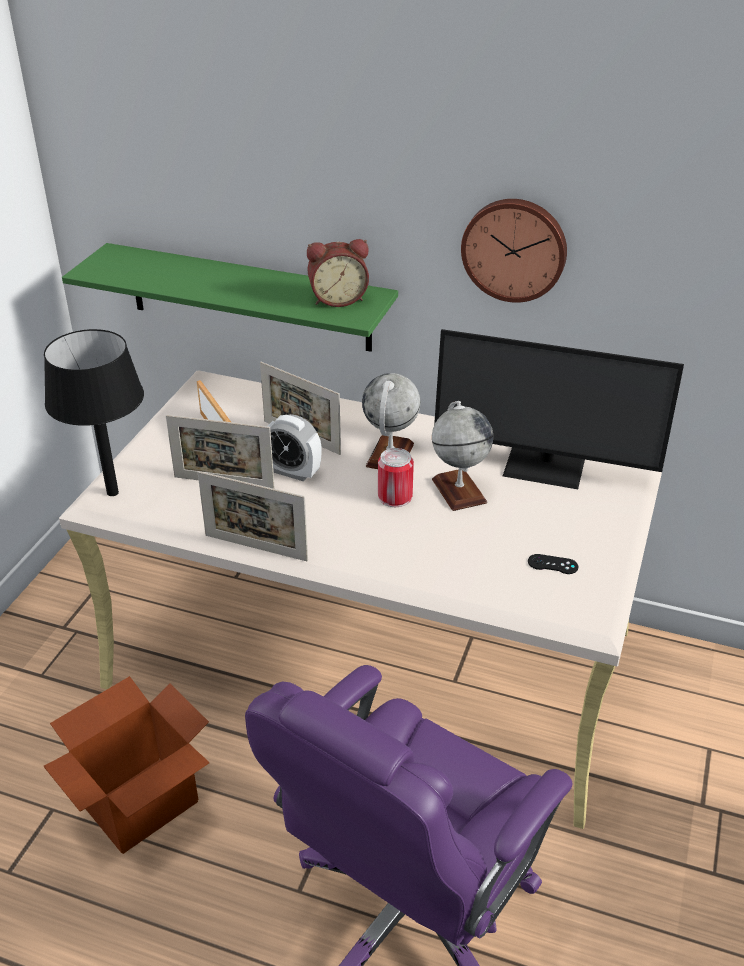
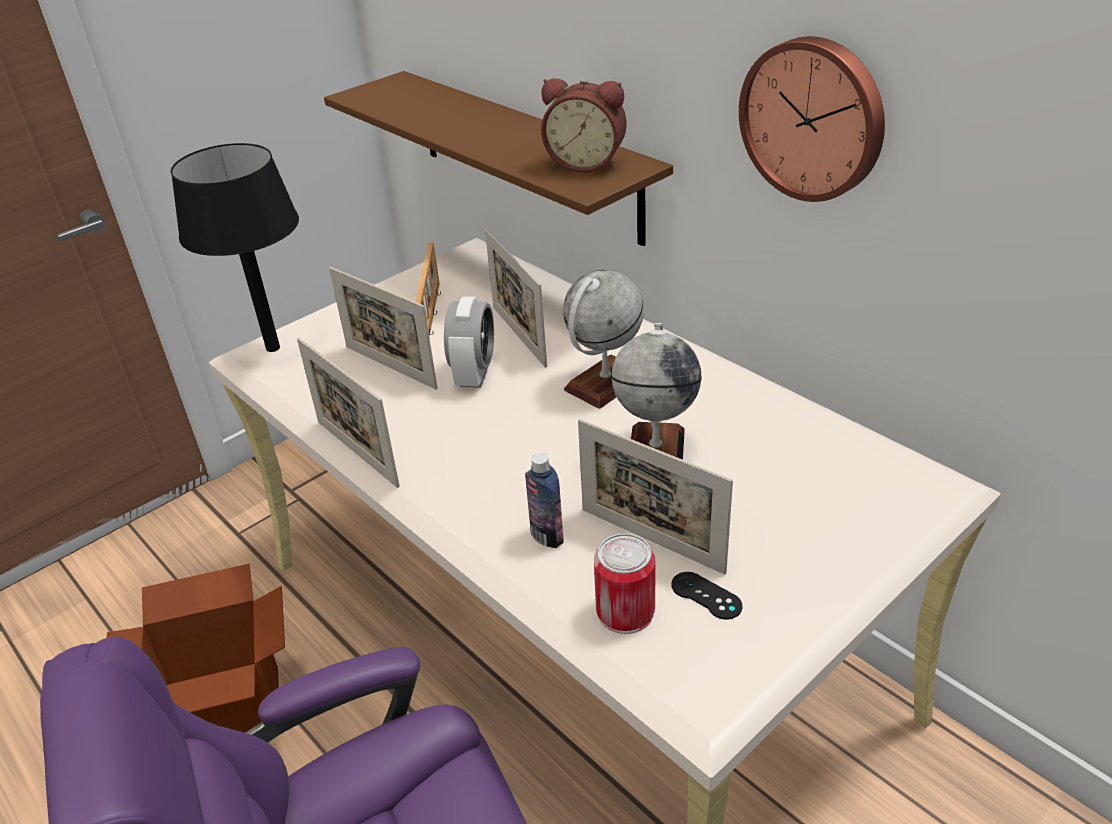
camera: 30 degrees right, 0 degrees up
green shelf [62,243,398,352] -> brown shelf [324,71,673,246]
alarm clock [268,414,322,481] -> alarm clock turned 135 degrees counterclockwise [444,296,494,388]
can [378,448,414,507] -> can moved to [594,534,656,634]
monitor [434,329,684,489] -> none
none -> bottle [525,453,564,548]
none -> picture frame [578,419,733,575]

